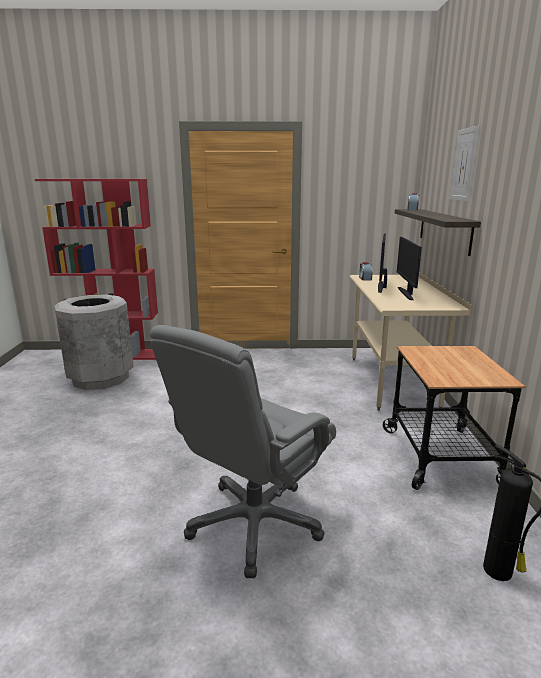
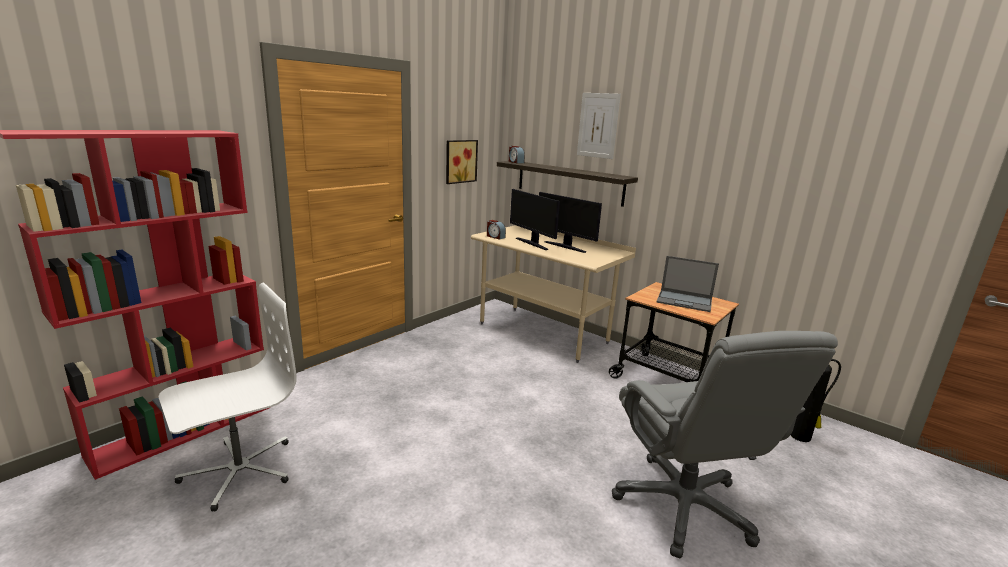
camera: 50 degrees left, 0 degrees up
grey trash can [54,294,133,390] -> white office chair [159,282,297,512]
none -> picture [446,140,478,184]
none -> laptop [656,256,719,312]

